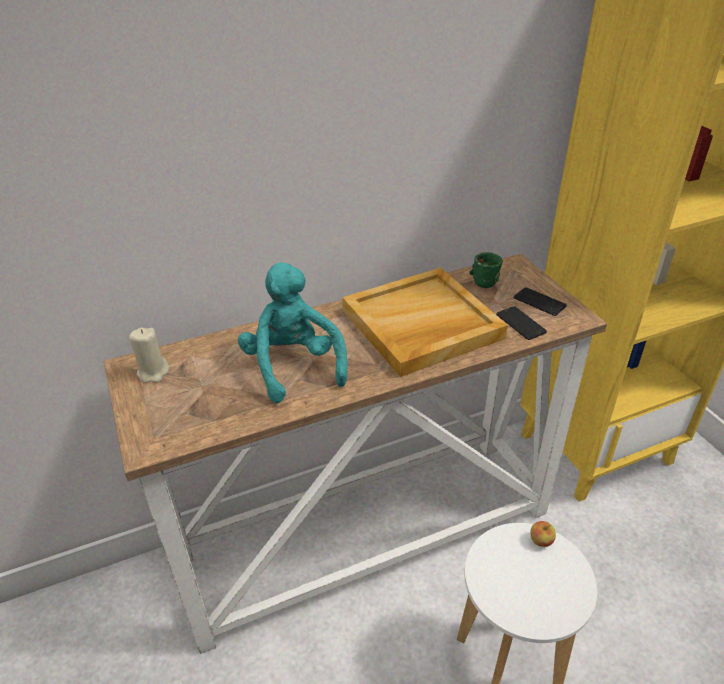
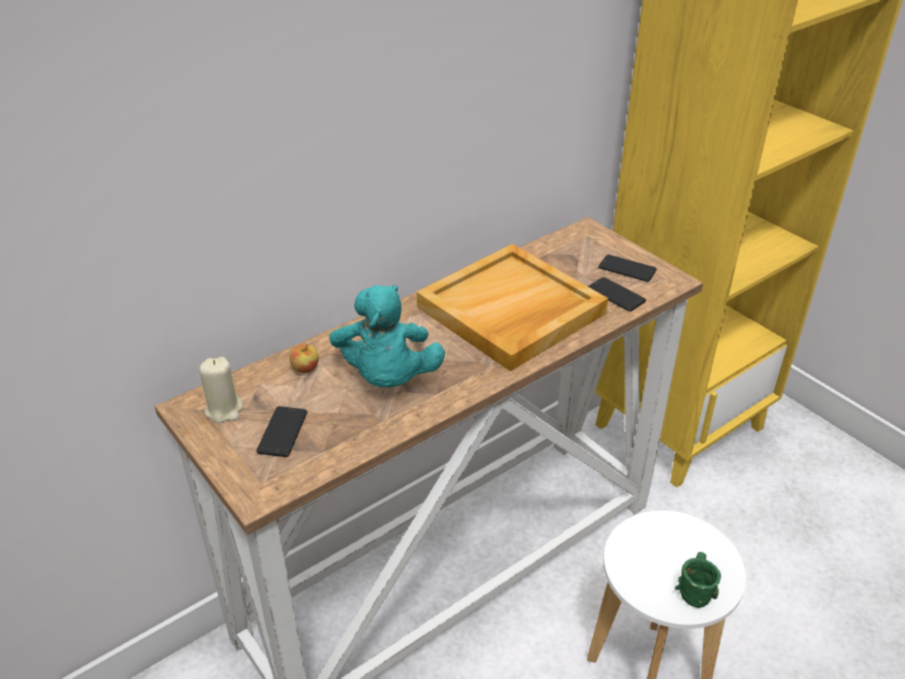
camera: 15 degrees left, 0 degrees up
turquoise plush toy [238,262,347,403] -> turquoise plush toy turned 150 degrees counterclockwise [329,285,445,388]
green mug [470,252,503,288] -> green mug moved to [675,552,721,608]
apple [530,521,556,547] -> apple moved to [290,344,319,373]
none -> phone [256,406,307,457]

